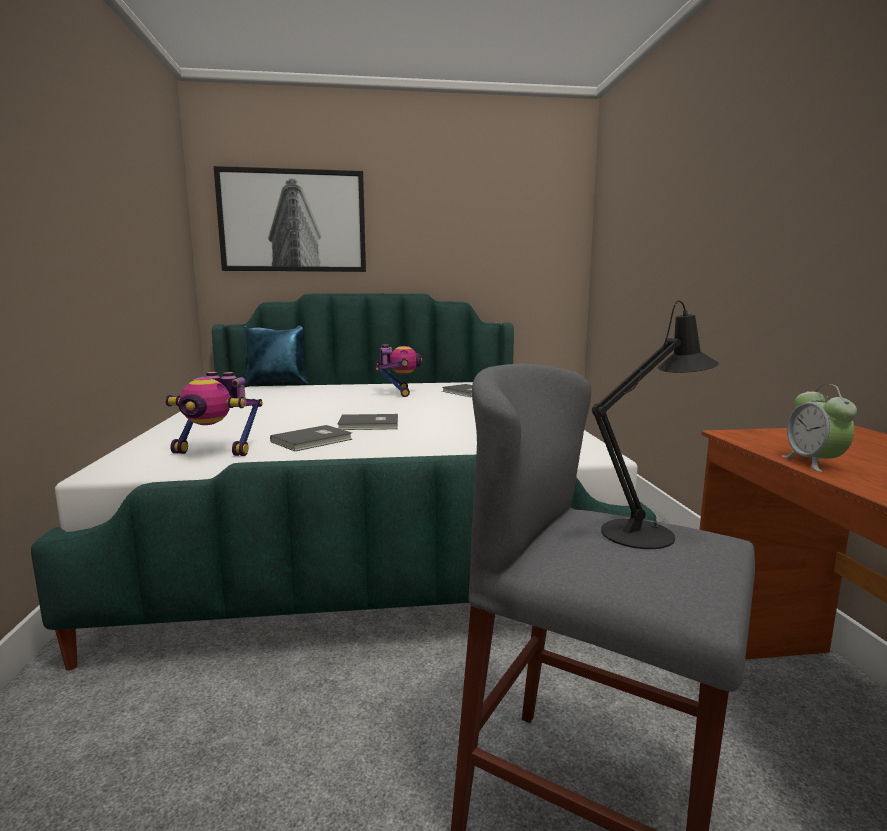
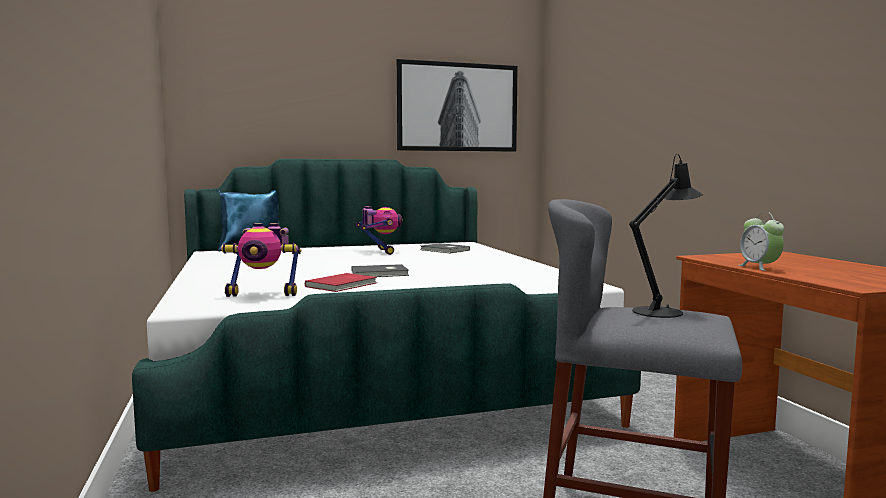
camera: 10 degrees left, 5 degrees down
picture [214,166,366,272] -> picture moved to [397,59,518,152]
grey book [270,425,352,451] -> red book [305,273,377,292]

